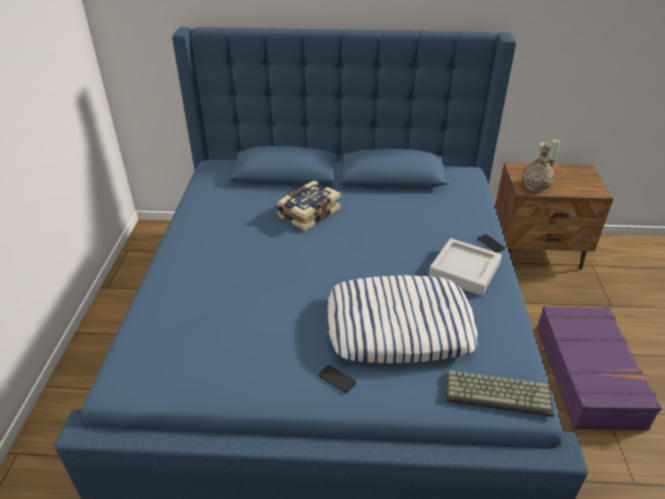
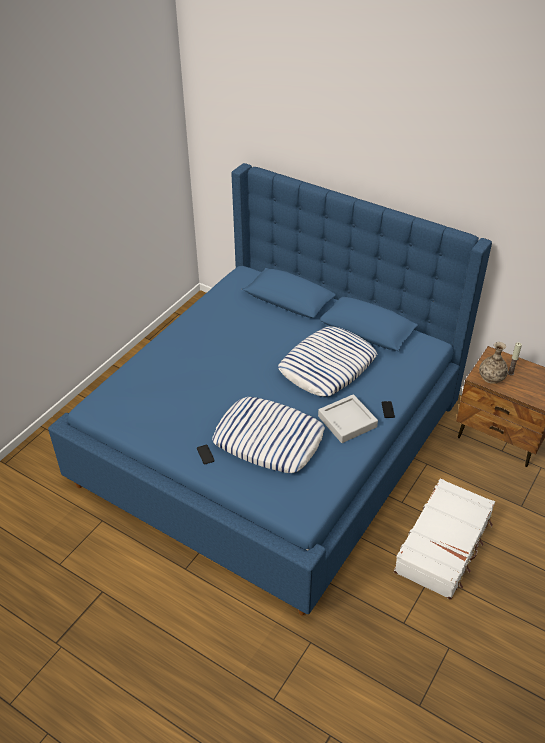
camera: 30 degrees right, 5 degrees up
book [277,181,341,231] -> none
keyboard [446,371,554,417] -> none
purple suitcase [537,306,662,431] -> white suitcase [394,478,495,600]
none -> pillow [278,326,377,397]

